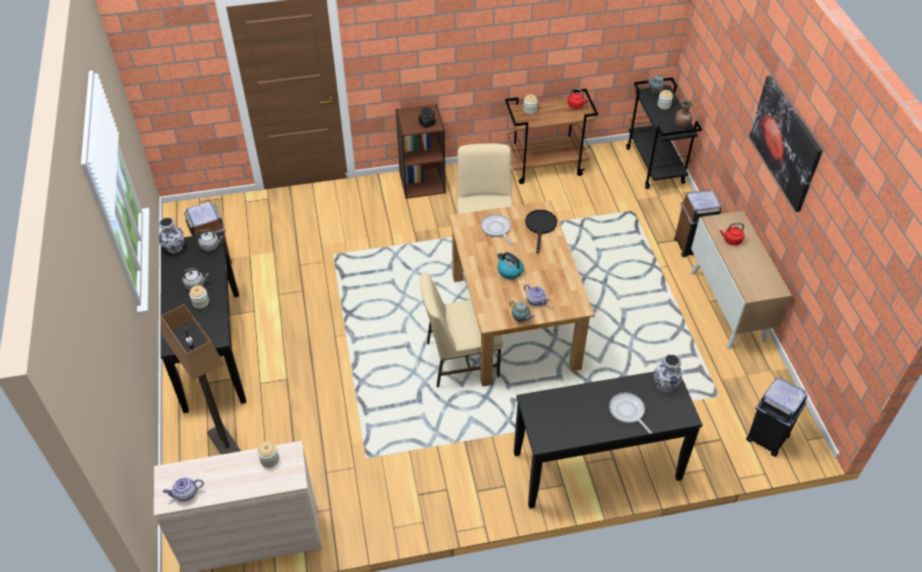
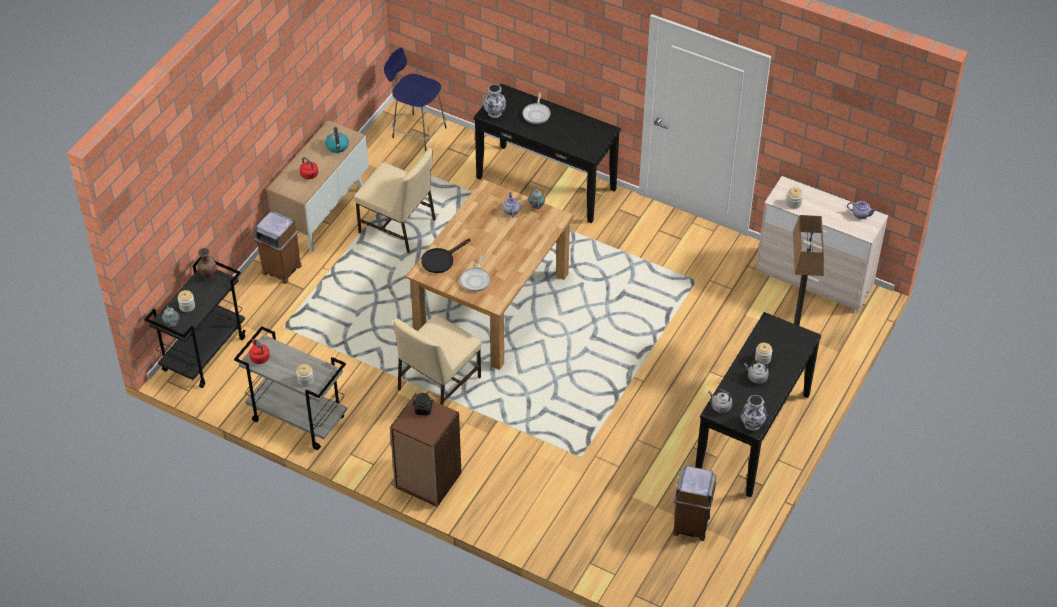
camera: 140 degrees left, 0 degrees up
beige chair [420,272,503,387] -> beige chair moved to [354,148,436,253]
kettle [497,252,524,279] -> kettle moved to [325,127,349,153]
brown cart [505,89,598,184] -> grey cart [234,326,347,450]
black trash can [746,378,807,457] -> blue stool [384,48,447,151]
picture [749,76,822,212] -> none

